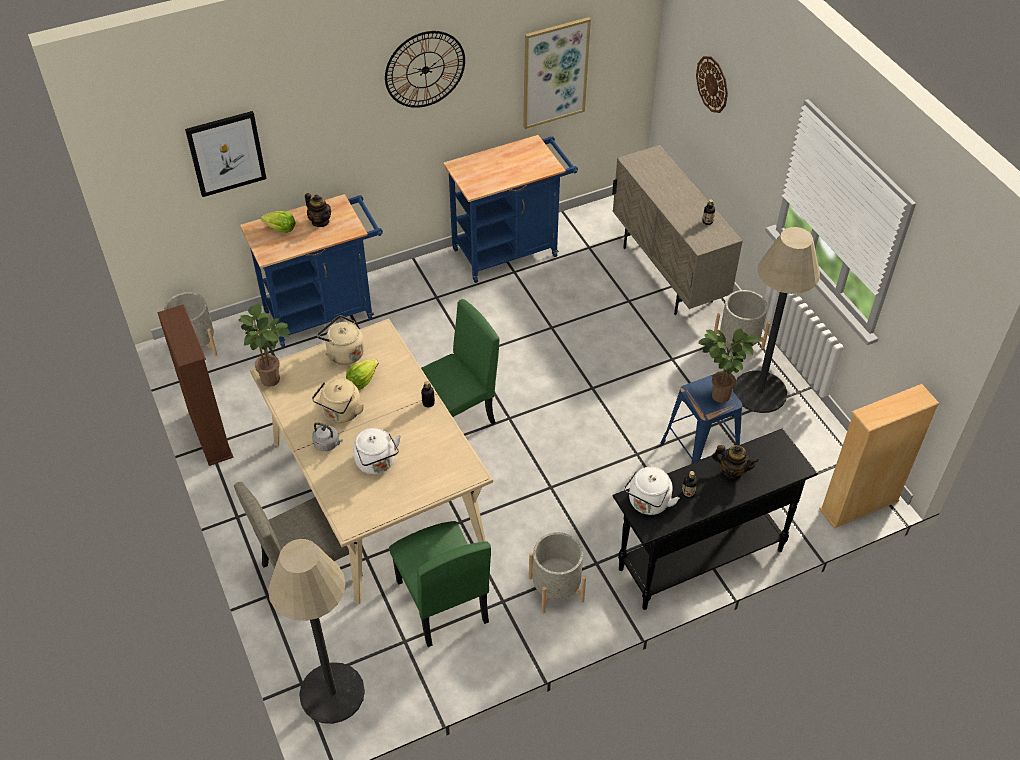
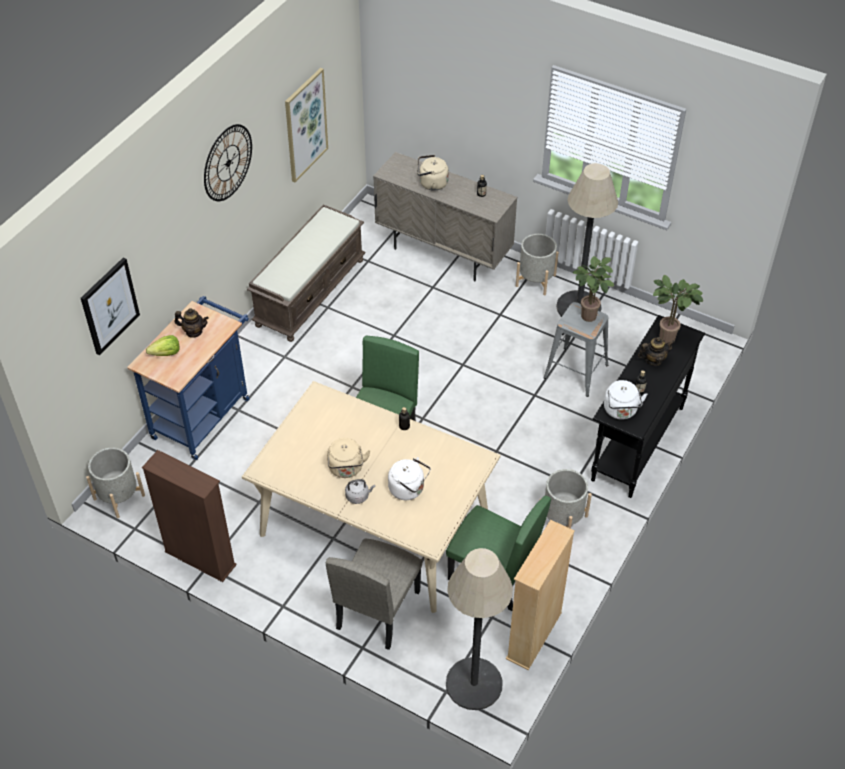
camera: 35 degrees left, 0 degrees up
potted plant [238,303,290,387] -> potted plant moved to [653,275,703,344]
beige kettle [317,315,364,365] -> beige kettle moved to [417,155,449,191]
lettuce [346,359,378,390] -> none
blue cart [443,135,578,283] -> brown bench [247,204,366,342]
blue stool [661,374,742,464] -> grey stool [544,302,609,397]
wall clock [696,56,728,113] -> none
beige bookcase [819,384,940,529] -> beige bookcase moved to [506,520,575,670]

